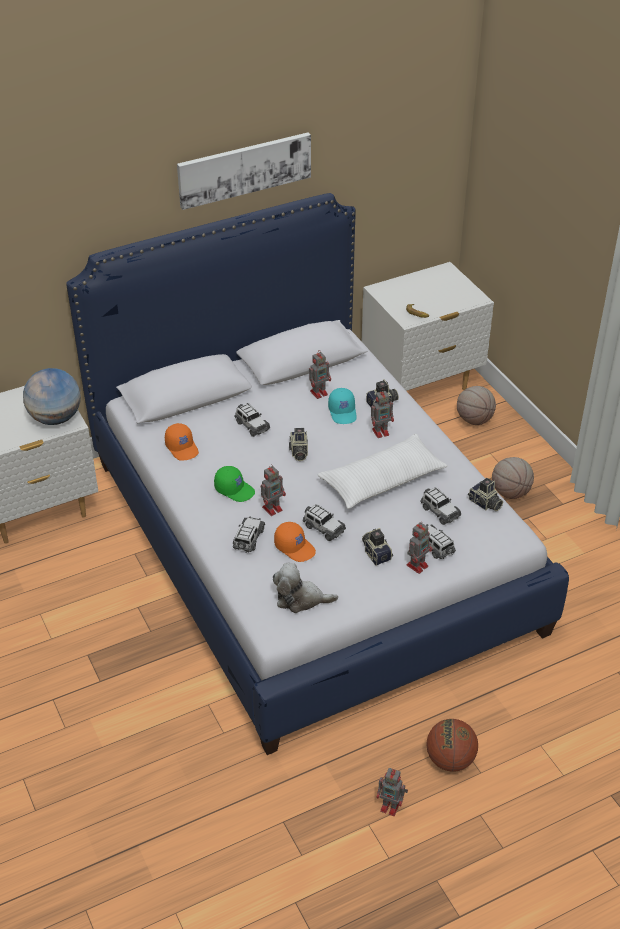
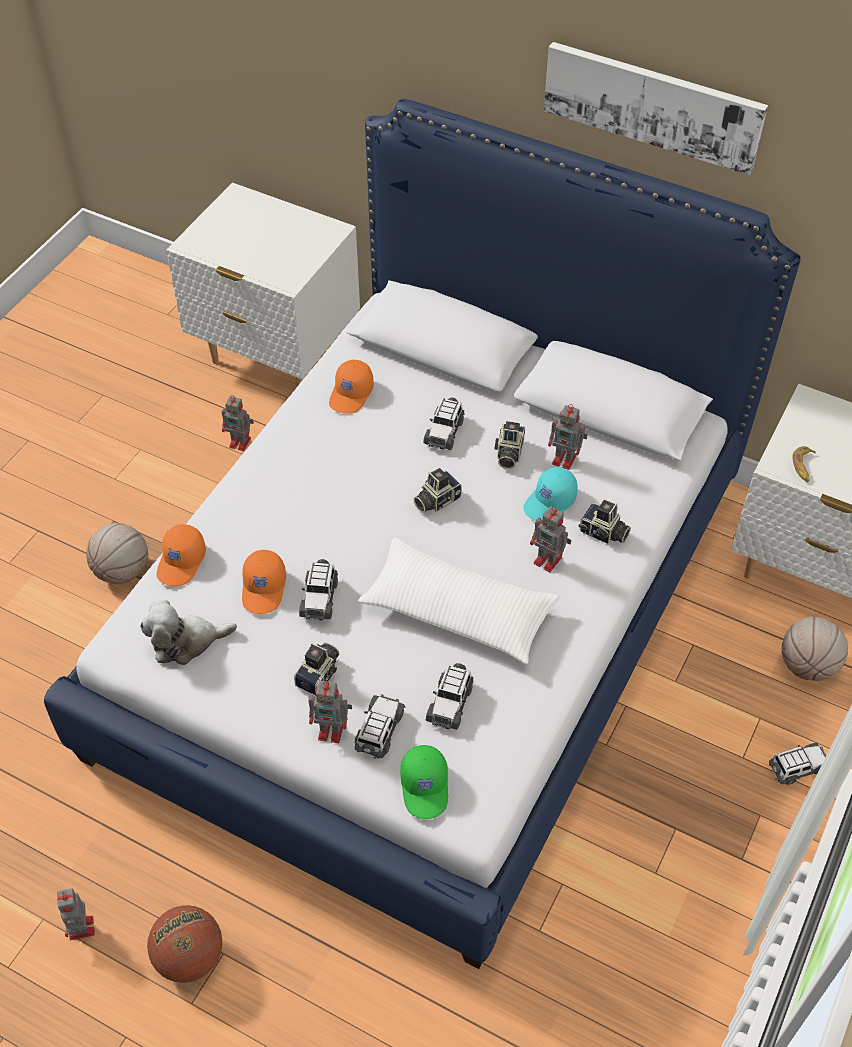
camera: 55 degrees right, 10 degrees up
globe [23,368,81,425] -> none
green cap [214,466,255,502] -> green cap moved to [400,745,448,819]
toy car [233,516,265,553] -> toy car moved to [769,743,826,785]
toy robot [261,465,286,516] -> toy robot moved to [222,395,254,451]
plush toy [273,563,338,613] -> plush toy turned 75 degrees counterclockwise [140,600,237,665]
camera [468,478,503,511] -> camera moved to [494,421,525,469]
basketball [492,457,534,499] -> basketball moved to [86,523,148,584]
none -> orange cap [157,524,206,586]

